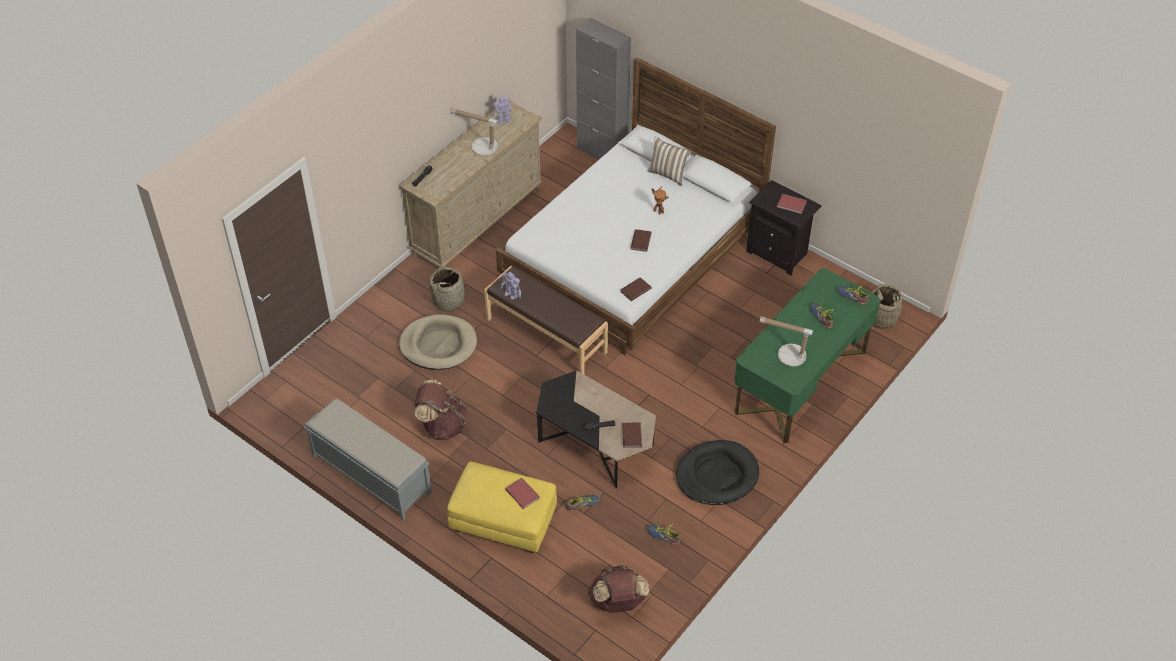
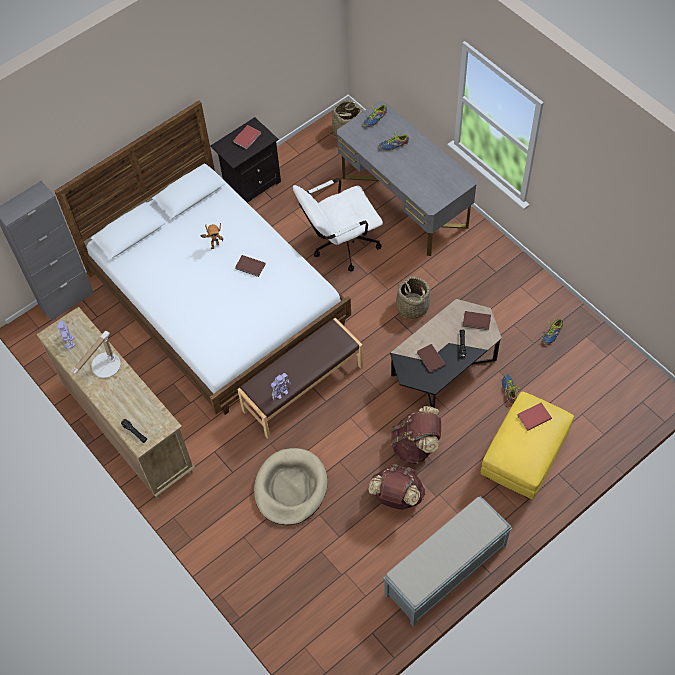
camera: 75 degrees left, 10 degrees up
basket [429,267,466,312] -> basket moved to [396,276,430,319]
brown backpack [588,565,649,613] -> brown backpack moved to [391,406,441,464]
brown book [621,277,652,301] -> brown book moved to [417,344,446,373]
pillow [648,136,691,186] -> none
black dog bed [676,440,759,505] -> none
green desk [734,269,881,443] -> grey desk [337,101,477,256]
table lamp [759,317,813,366] -> none
none -> white office chair [293,178,383,272]

